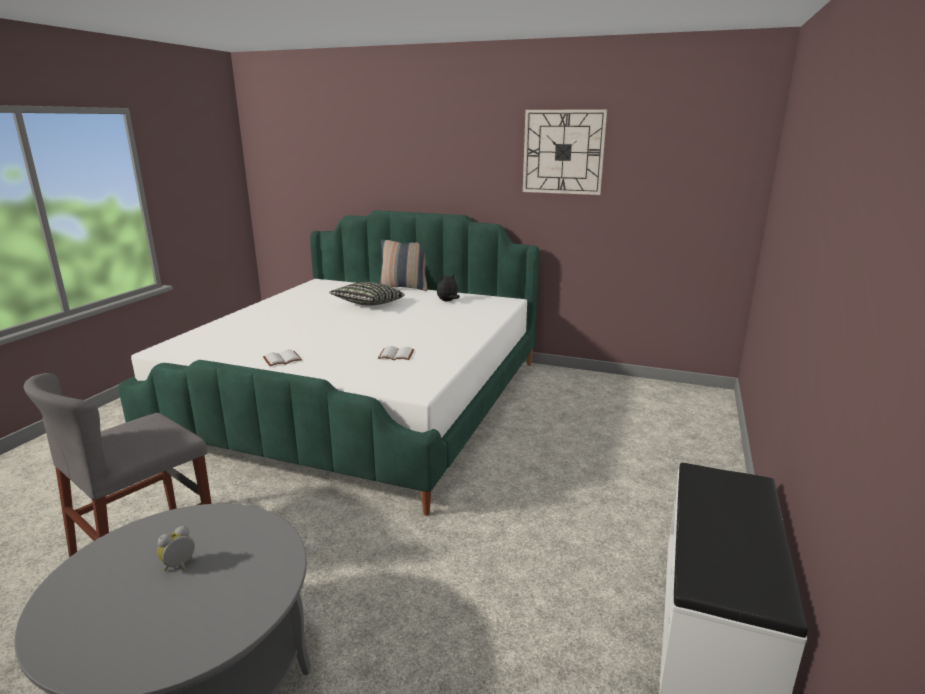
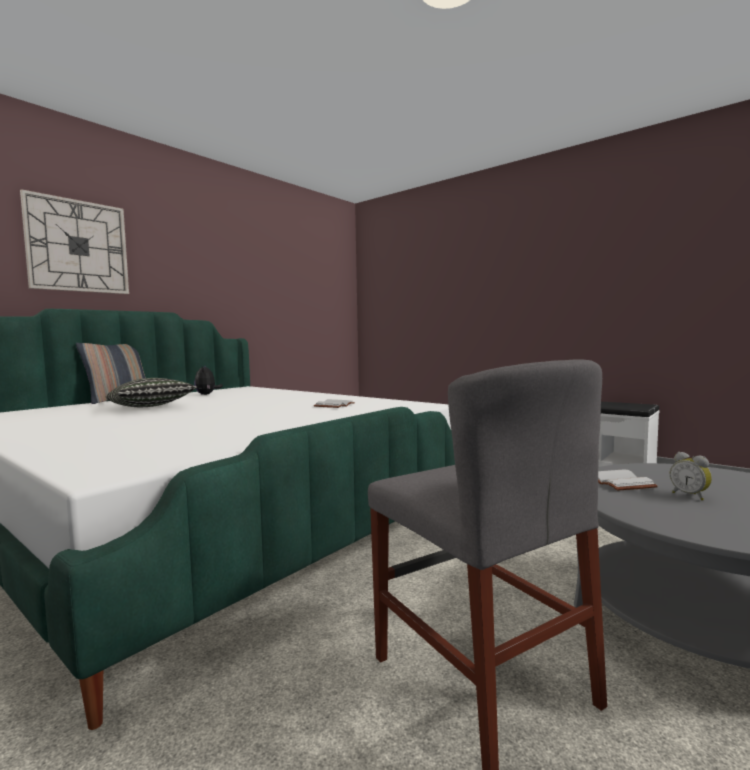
camera: 70 degrees left, 15 degrees down
white book [263,350,302,366] -> white book moved to [598,470,658,491]
wall clock [523,109,607,195] -> wall clock moved to [20,189,129,294]

